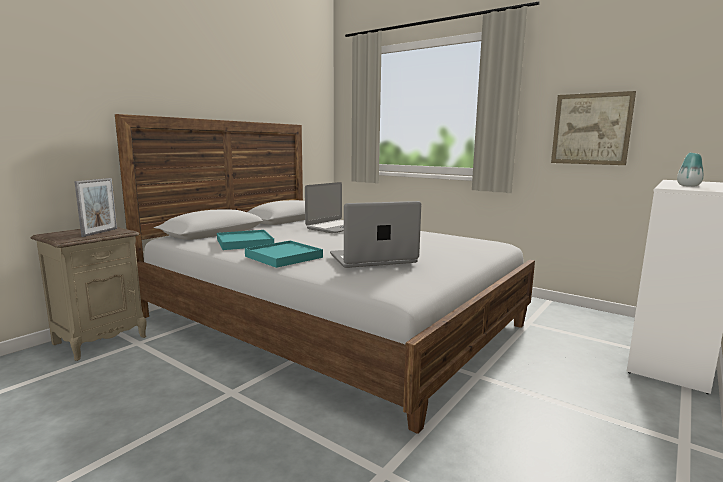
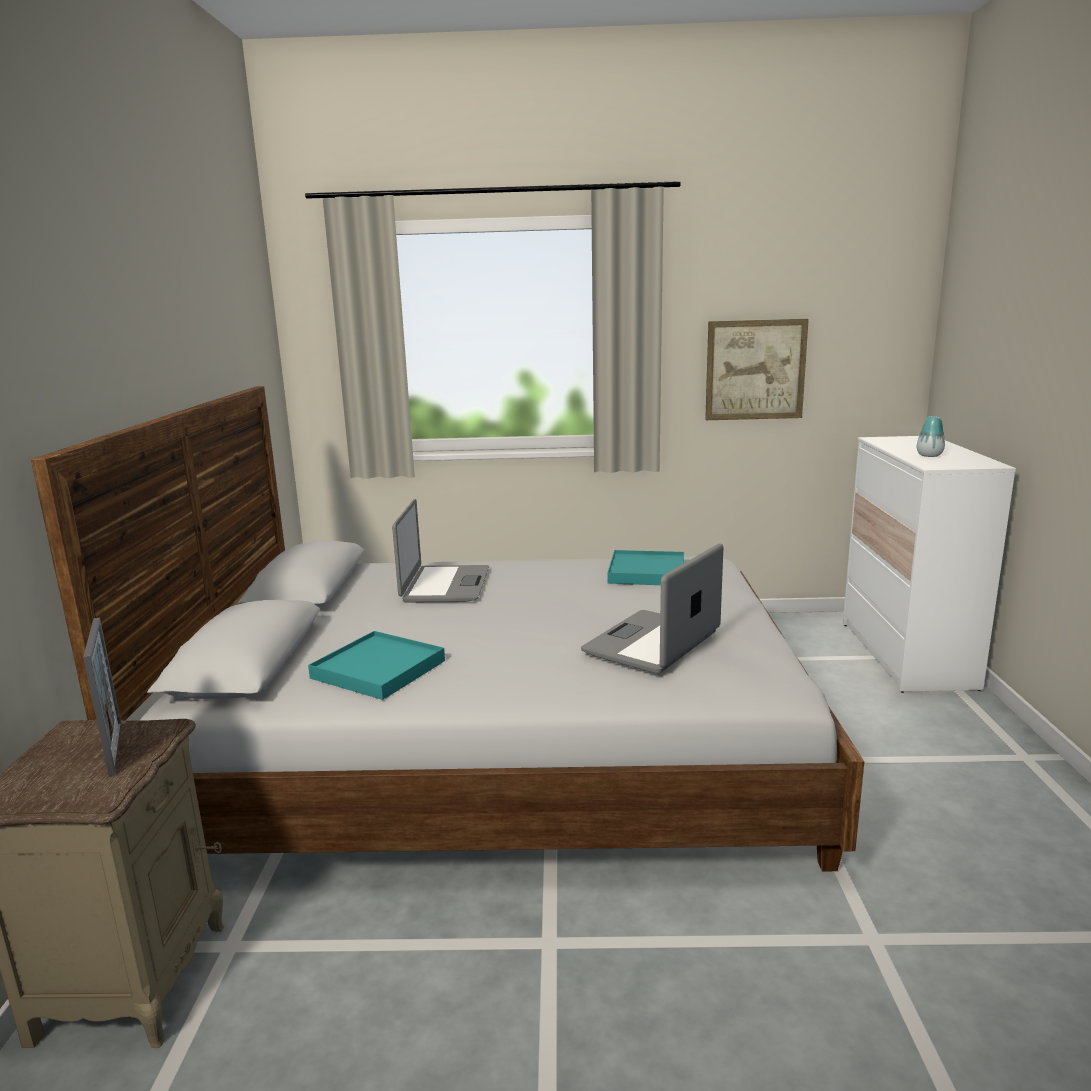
camera: 35 degrees left, 5 degrees up
turquoise tray [245,241,323,268] -> turquoise tray moved to [607,550,684,585]

